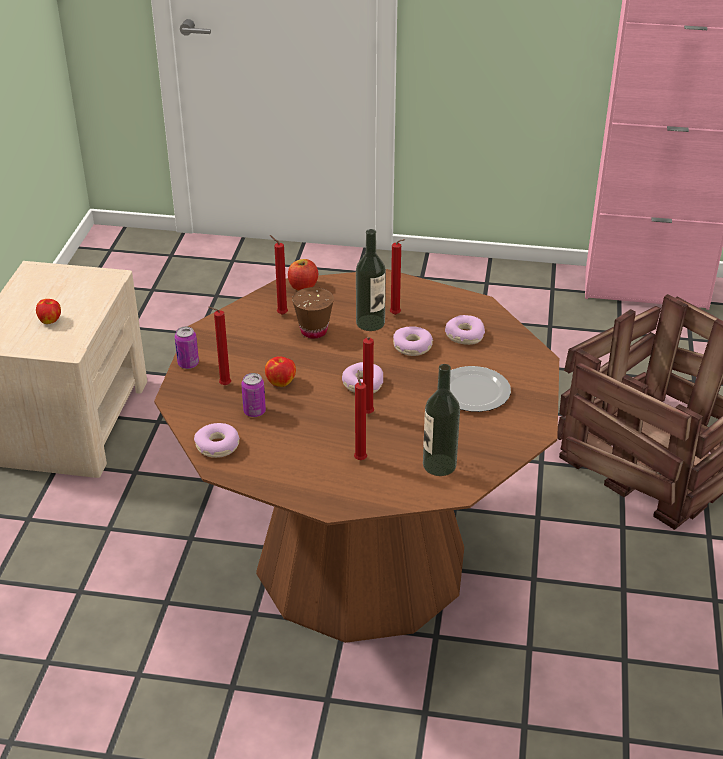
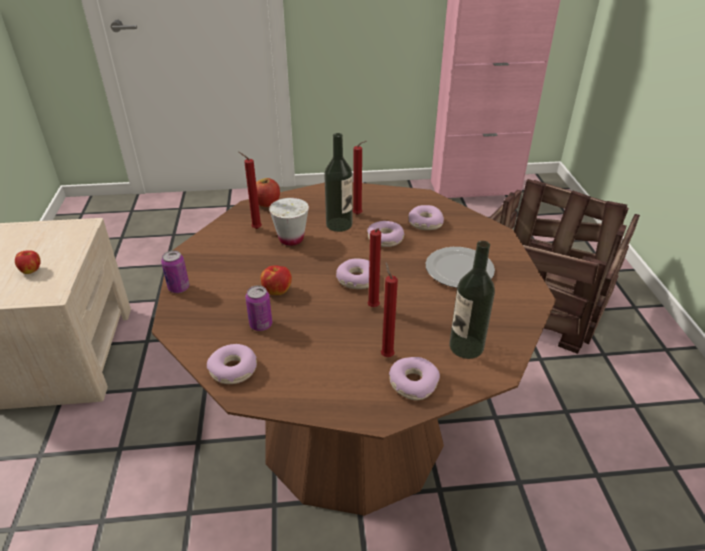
camera: 15 degrees left, 0 degrees up
red candle [208,307,231,385] -> none
brown cup [292,287,334,339] -> white cup [269,198,309,246]
none -> donut [389,357,440,400]

